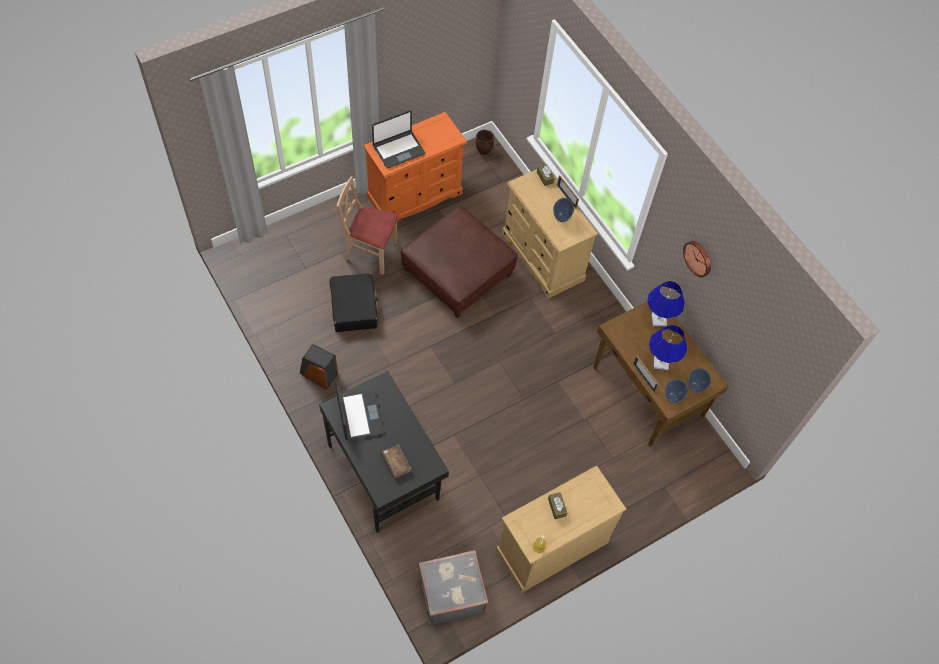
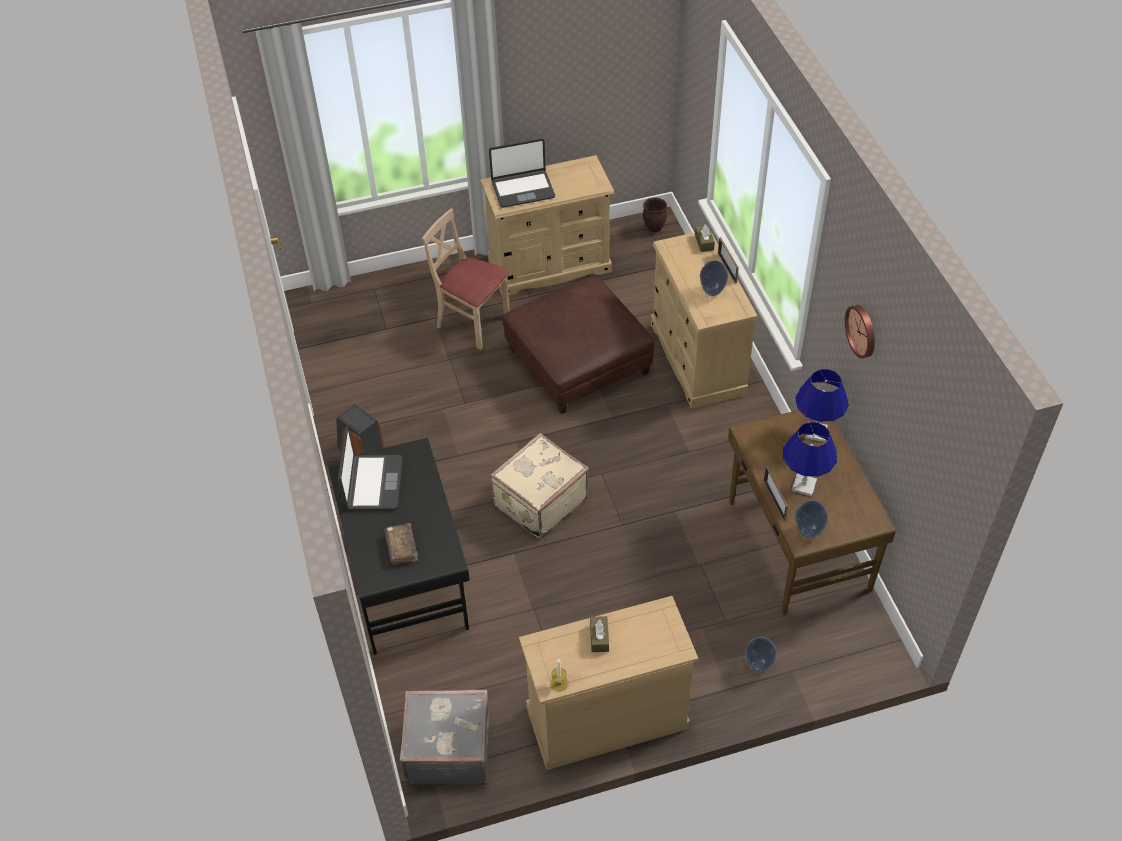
camera: 20 degrees right, 10 degrees down
black suitcase [330,273,378,332] -> none
orange dresser [363,112,467,221] -> beige dresser [480,155,614,295]
vase [688,368,711,393] -> vase moved to [745,637,777,672]
none -> beige suitcase [490,433,589,539]

